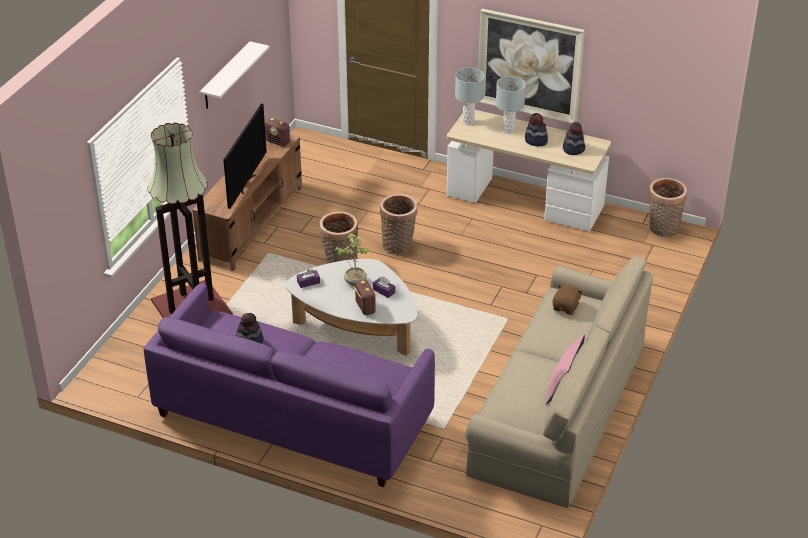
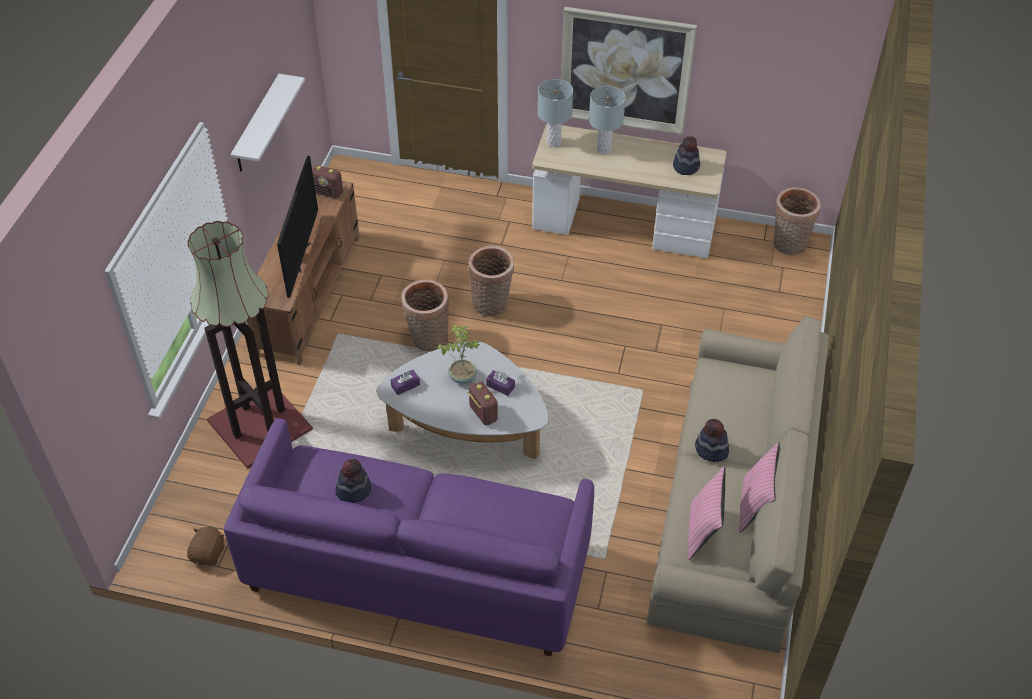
camera: 10 degrees left, 10 degrees up
hat [525,113,548,146] -> hat moved to [695,419,729,462]
brown plush toy [553,284,583,315] -> brown plush toy moved to [187,527,225,566]
none -> pink pillow [688,466,726,560]

